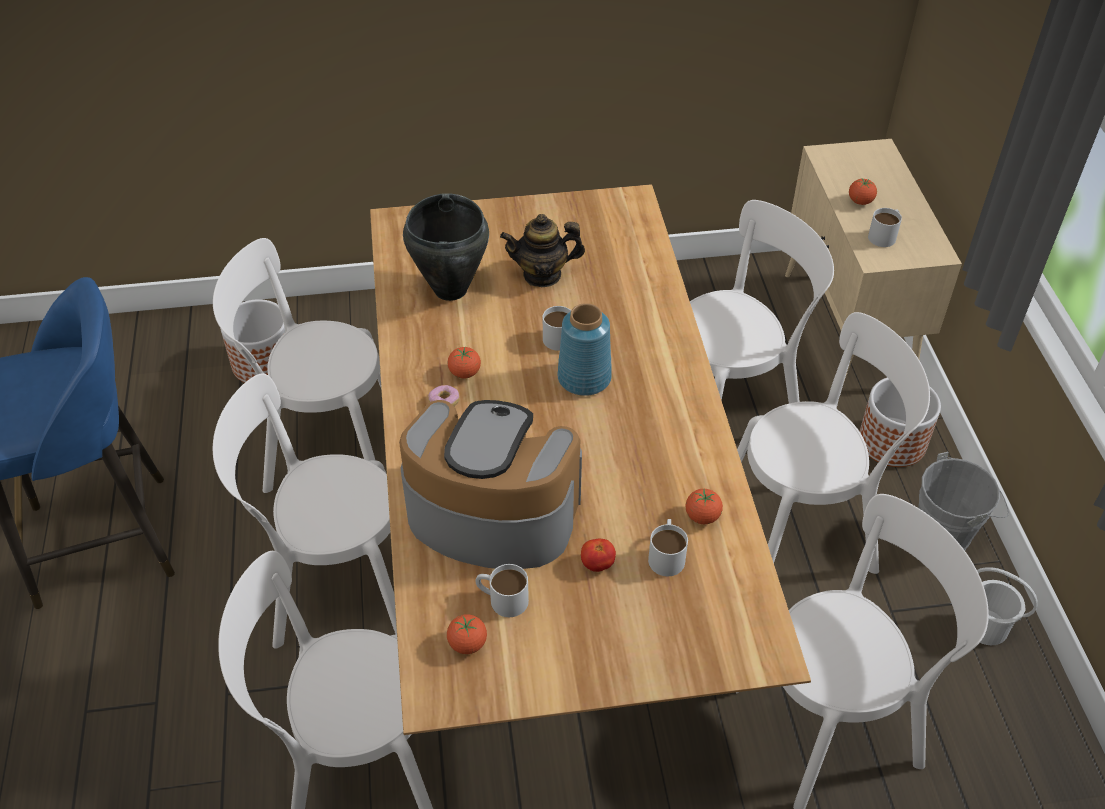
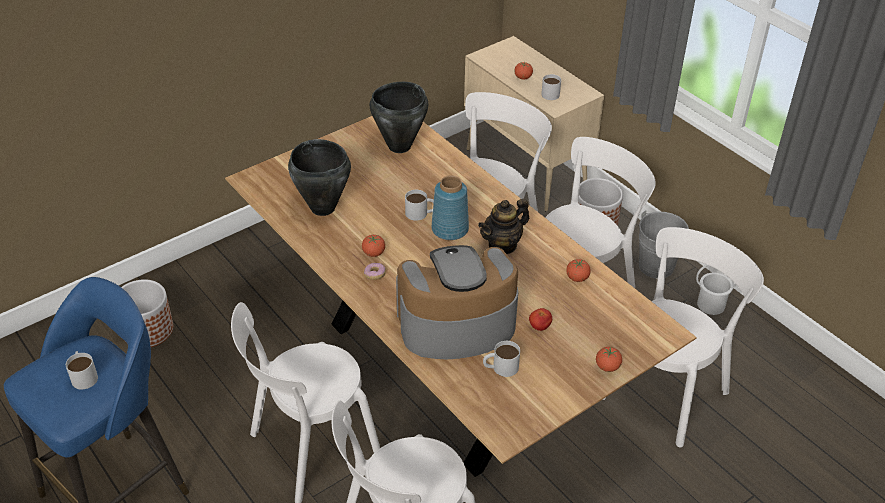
camera: 30 degrees left, 5 degrees down
white chair [213,238,381,493] -> none
tomato [447,614,487,654] -> tomato moved to [596,347,622,372]
teapot [500,214,585,287] -> teapot moved to [478,199,529,254]
white mug [648,519,688,576] -> white mug moved to [66,351,98,389]
none -> black cooking pot [370,82,428,153]

